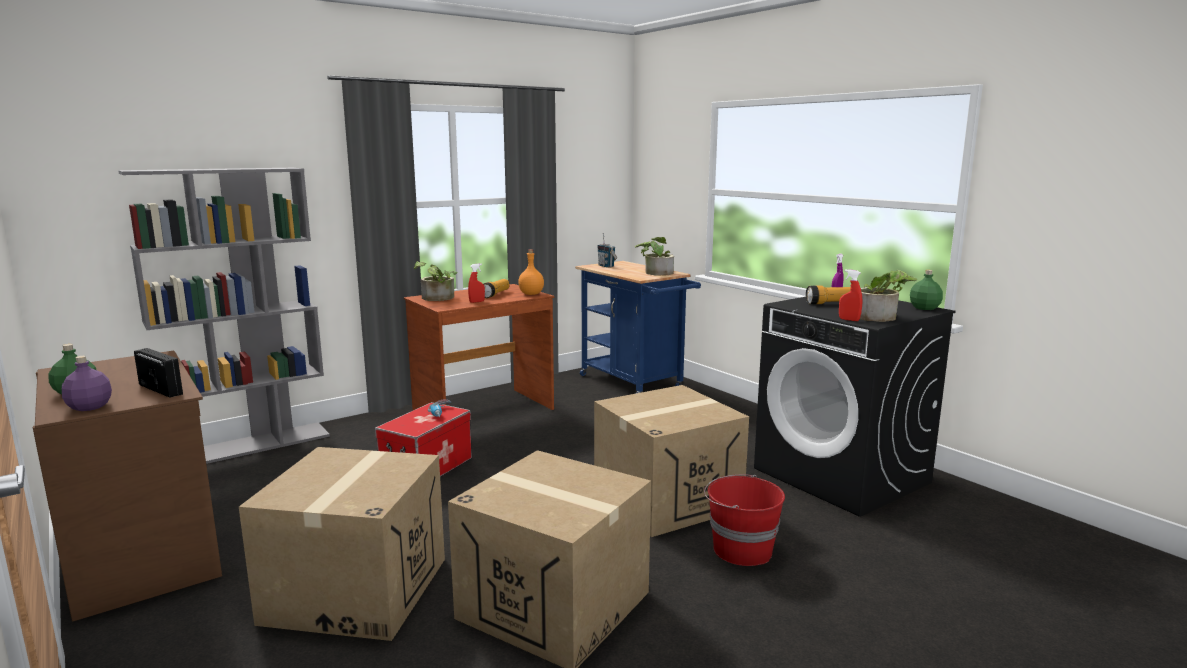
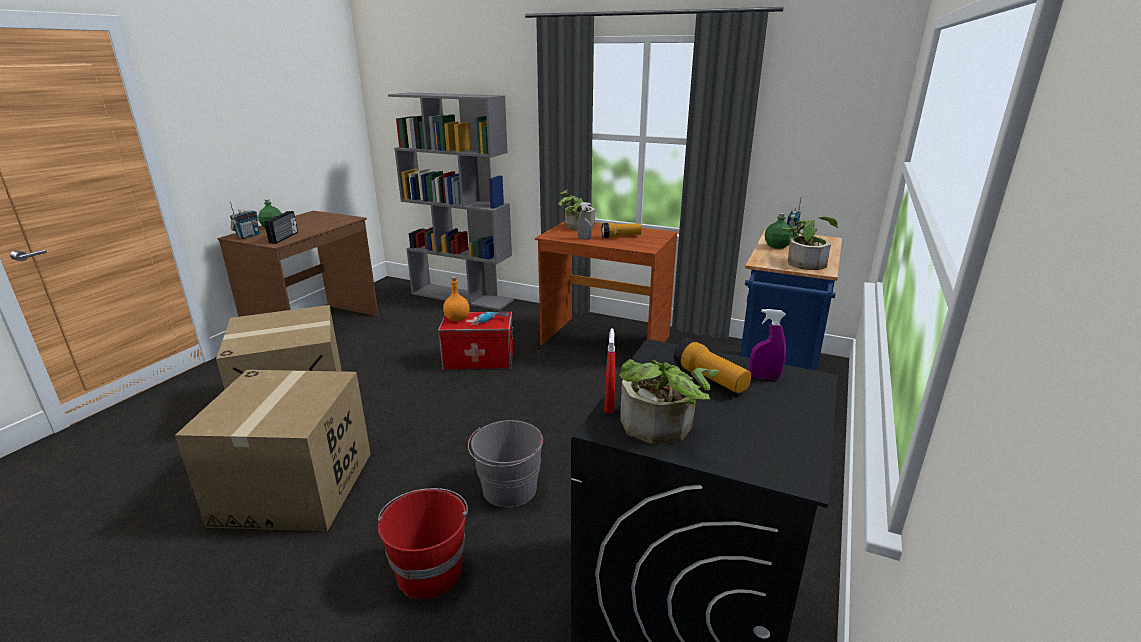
camera: 60 degrees right, 10 degrees up
purple bottle [62,356,112,411] -> radio [230,203,259,239]
red spray bottle [468,263,485,303] -> grey spray bottle [577,202,592,240]
orange bottle [518,249,544,295] -> orange bottle moved to [443,277,470,321]
cardboard box [594,385,749,537] -> grey bucket [468,420,543,508]
green bottle [910,270,943,310] -> green bottle moved to [765,213,793,249]

